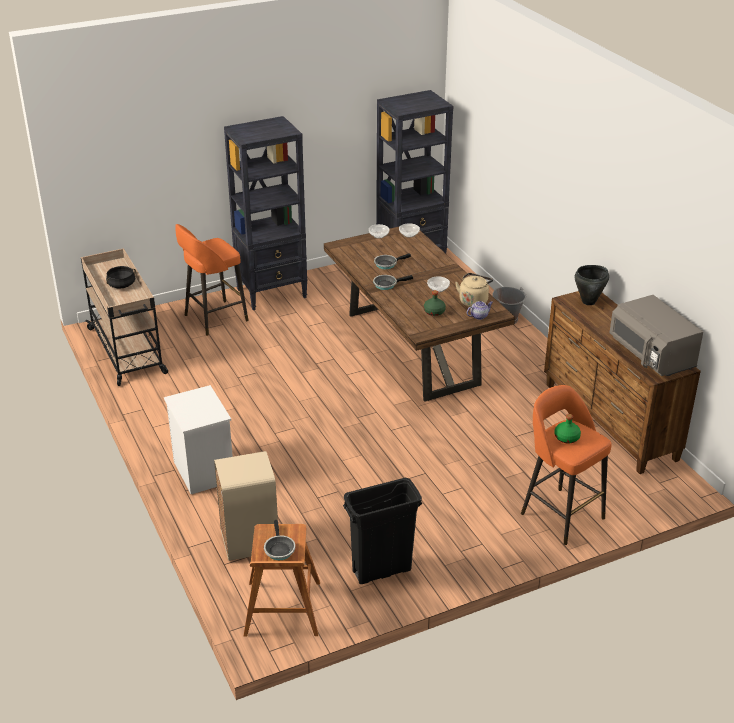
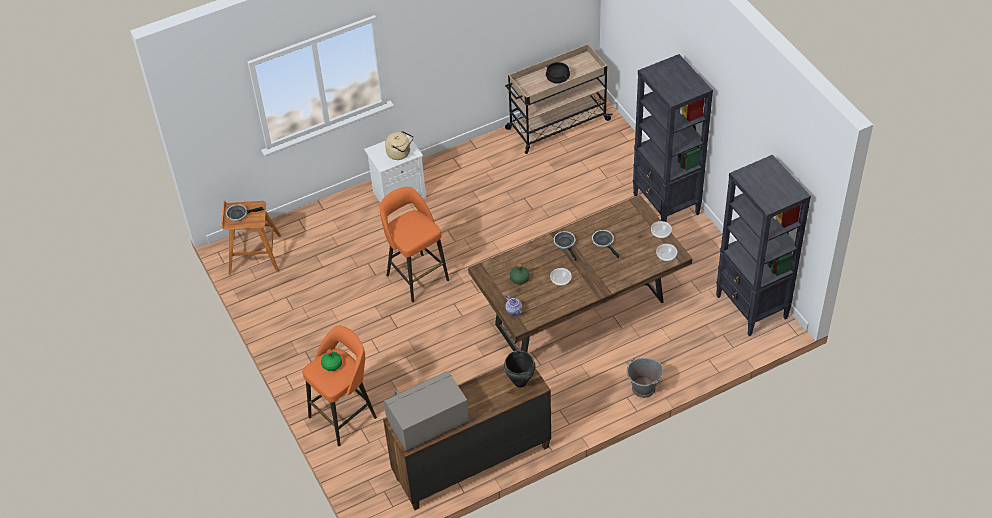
camera: 90 degrees right, 15 degrees up
orange stool [176,224,249,336] -> orange stool moved to [379,187,449,303]
beige trash can [214,451,278,561] -> none
black trash can [343,478,422,584] -> none
beige kettle [455,273,493,307] -> beige kettle moved to [385,131,414,160]

